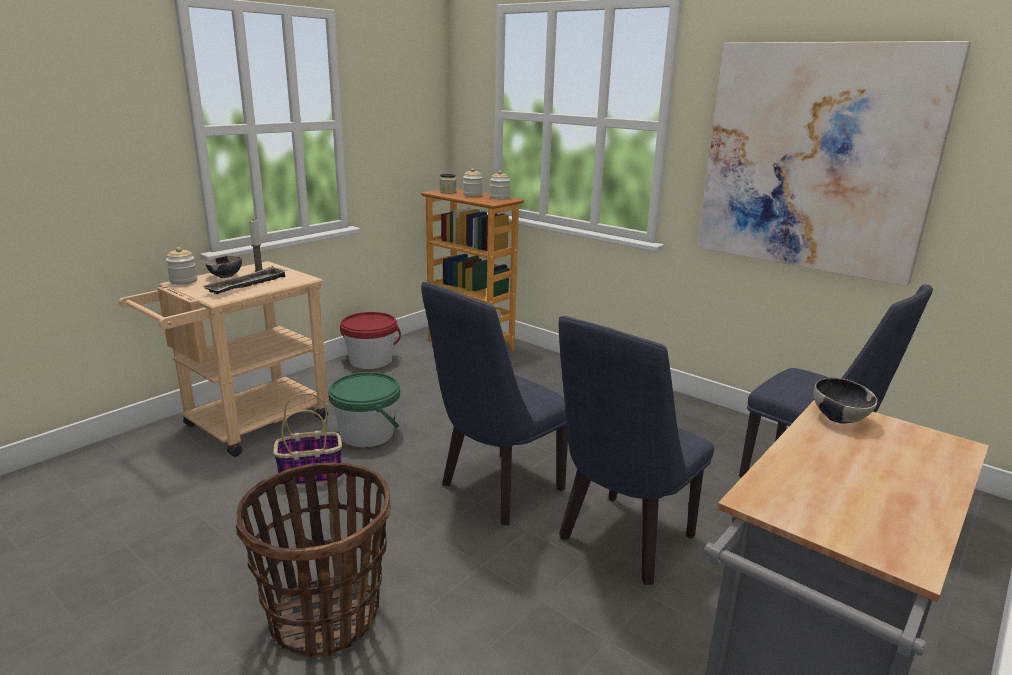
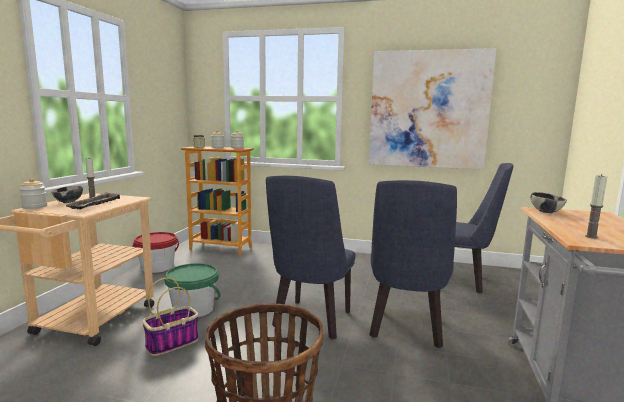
camera: 25 degrees left, 10 degrees down
none -> candle [585,174,607,239]

